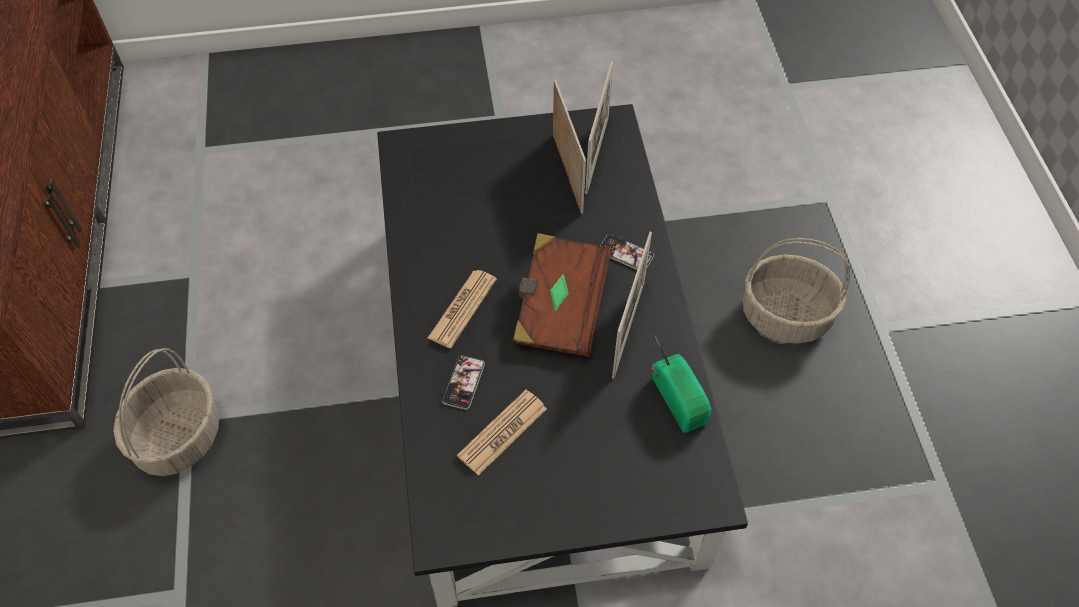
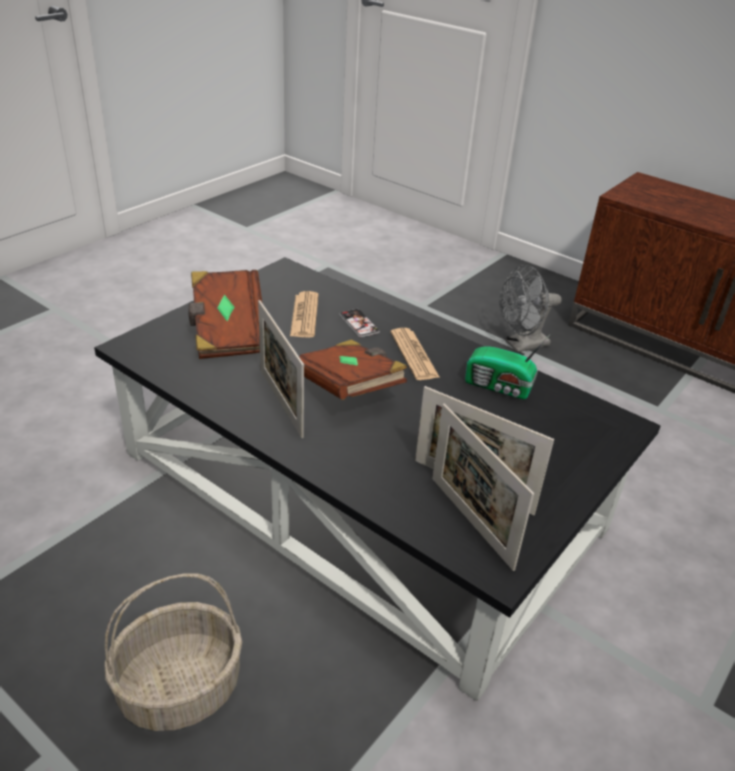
camera: 135 degrees right, 20 degrees down
basket [113,348,219,476] -> grey fan [499,265,562,353]
phone [600,234,654,270] -> none
radio [652,336,712,433] -> radio moved to [465,334,551,399]
none -> brown book [188,270,262,359]

